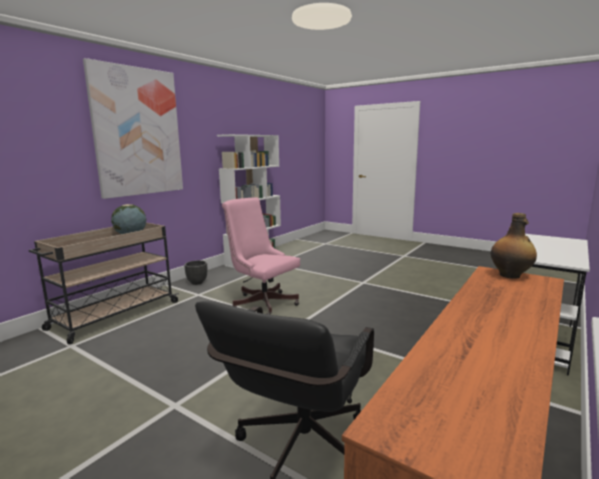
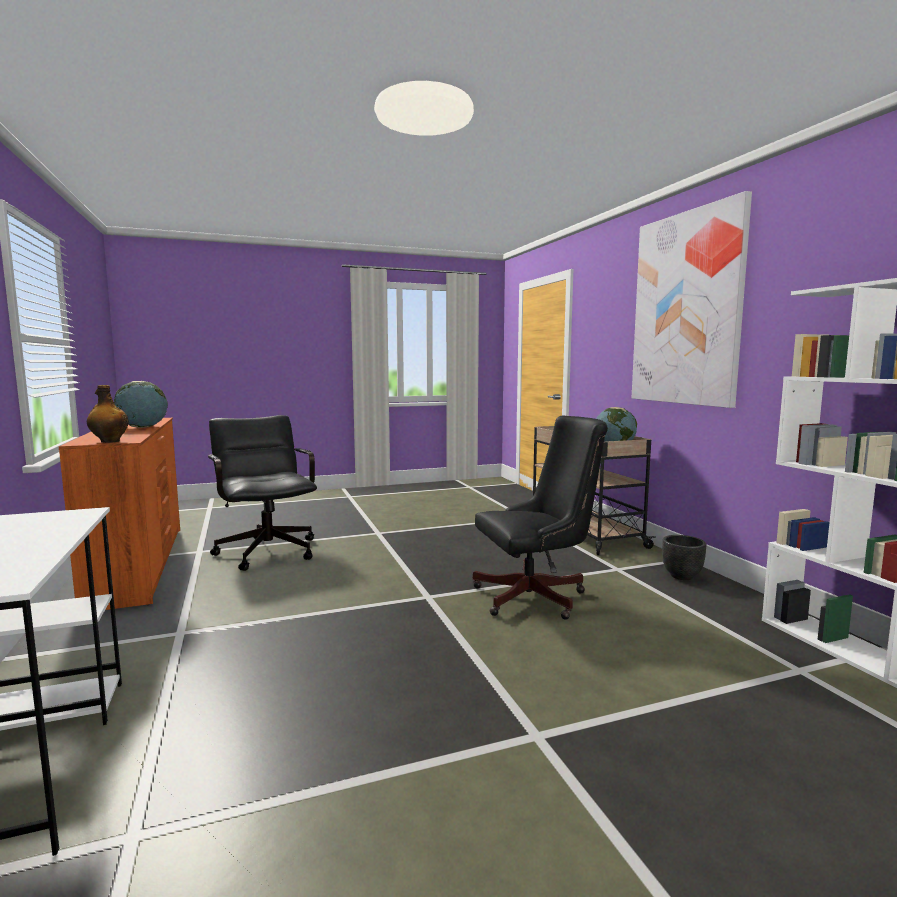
camera: 125 degrees right, 5 degrees down
pink office chair [222,197,300,315] -> black office chair [473,416,608,620]
none -> globe [114,381,168,428]

